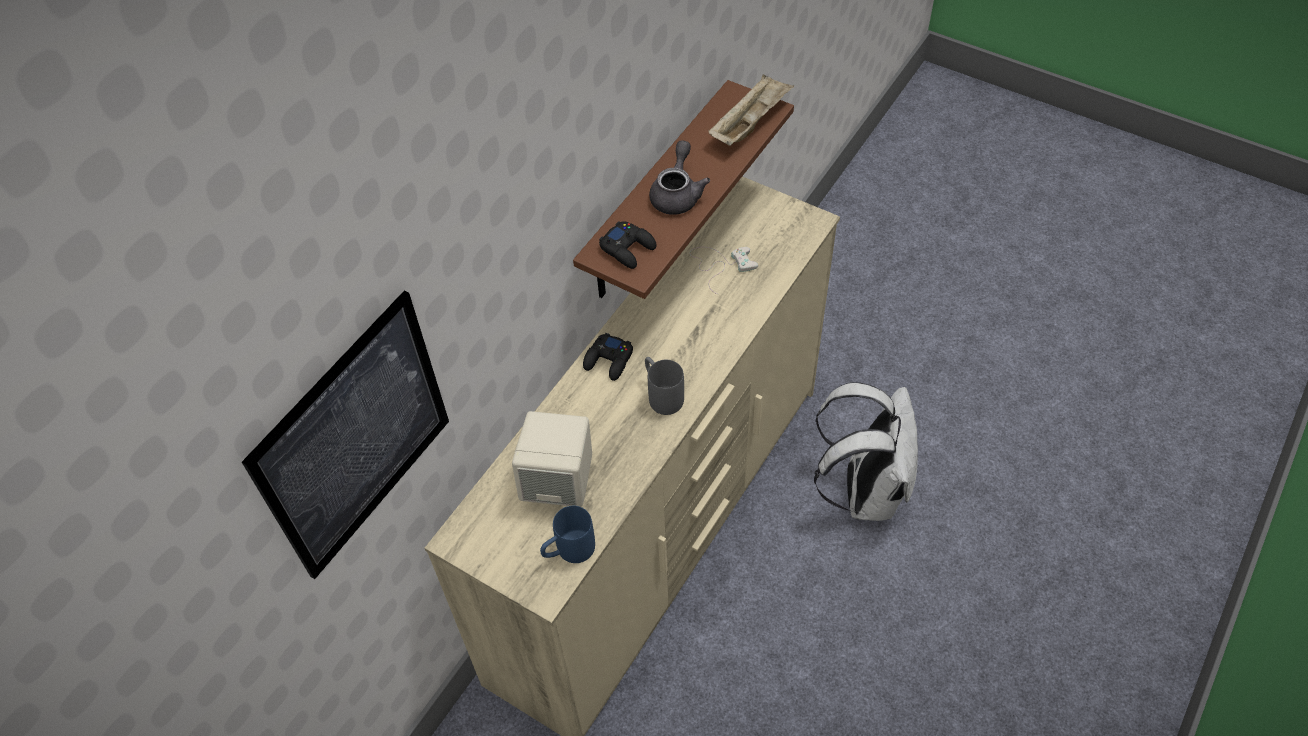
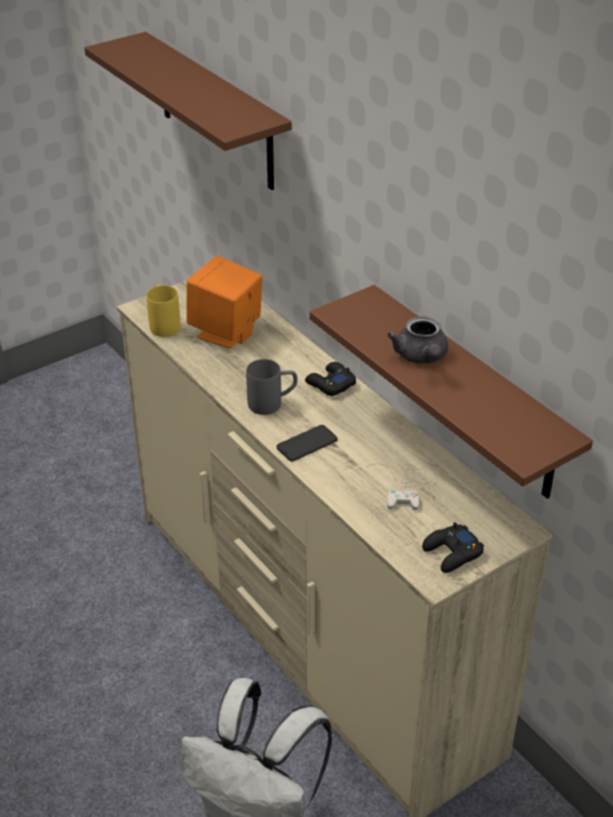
camera: 110 degrees right, 15 degrees down
picture [242,290,449,579] -> brown shelf [84,32,292,190]
beige speaker [512,411,592,507] -> orange speaker [187,256,263,348]
blue mug [540,506,595,563] -> yellow mug [146,285,181,337]
black game controller [599,221,656,269] -> black game controller moved to [422,522,484,573]
grey teapot [649,140,710,215] -> grey teapot turned 45 degrees clockwise [387,316,448,364]
beige tray [708,74,794,146] -> none
none -> phone [277,425,337,461]

